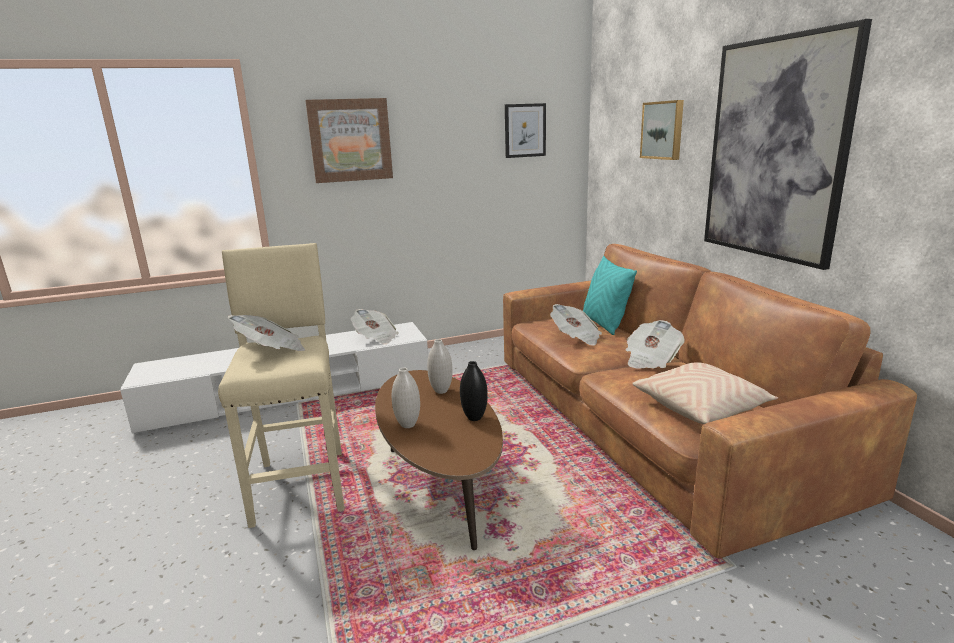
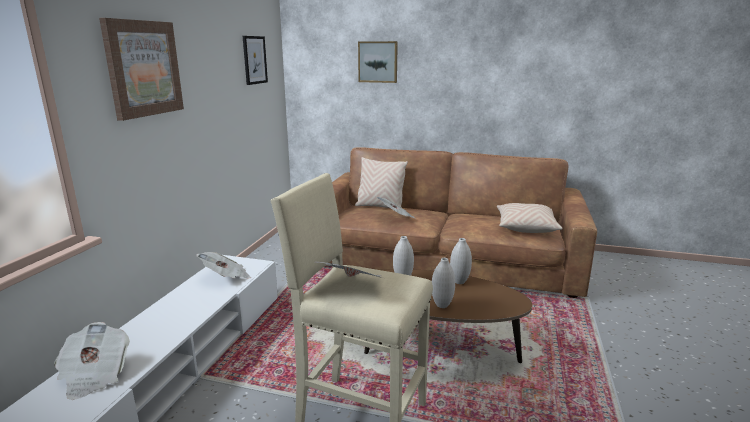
camera: 55 degrees left, 0 degrees up
black vase [460,361,488,421] -> white vase [450,238,472,284]
turquoise pillow [583,256,637,335] -> beige pillow [355,157,408,208]
newspaper [626,320,685,369] -> newspaper moved to [54,322,130,400]
picture [704,19,872,270] -> none

